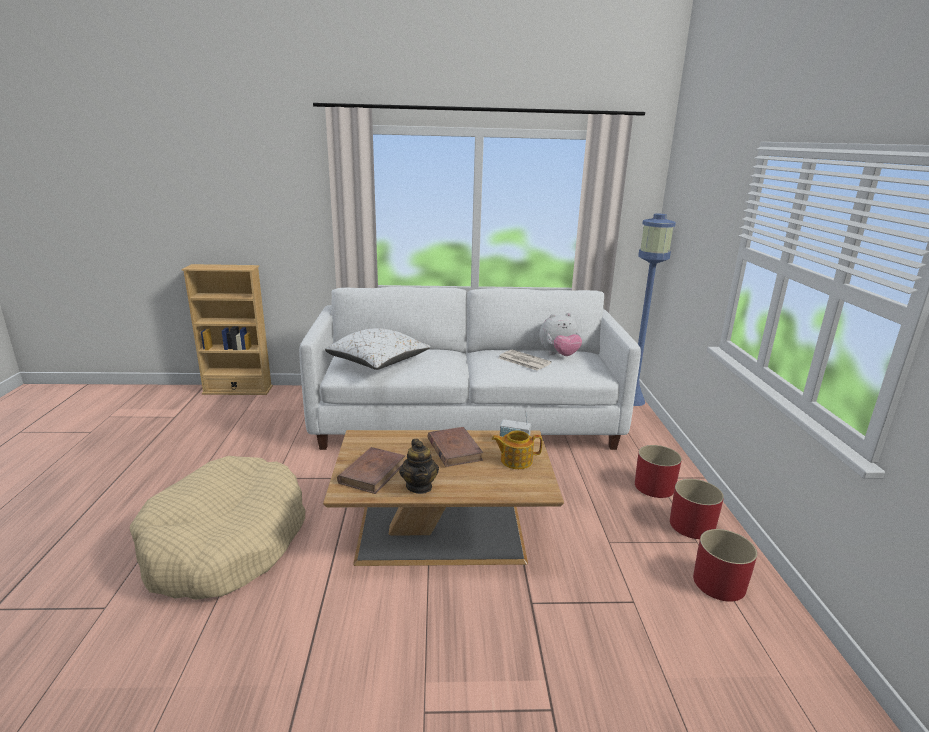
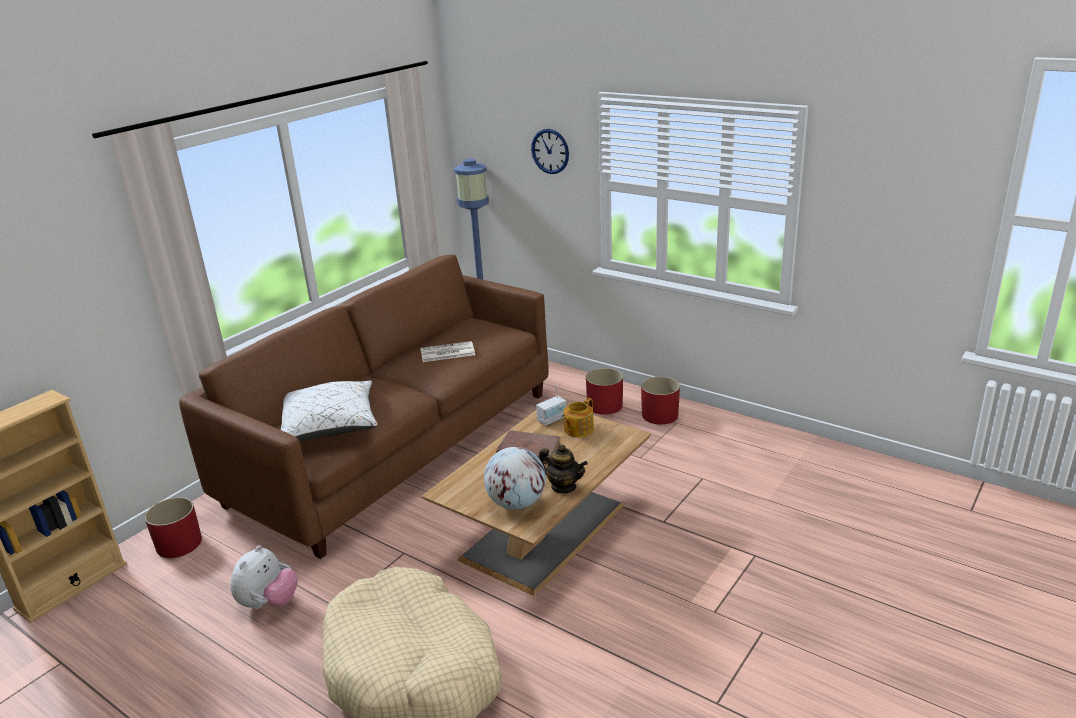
camera: 50 degrees left, 5 degrees up
white sofa [299,287,641,450] -> brown sofa [179,254,549,559]
brown book [337,447,405,494] -> globe [484,447,546,510]
plush toy [539,313,582,356] -> plush toy moved to [230,545,298,609]
red planter [693,529,757,602] -> red planter moved to [145,497,202,558]
none -> wall clock [531,129,569,174]

